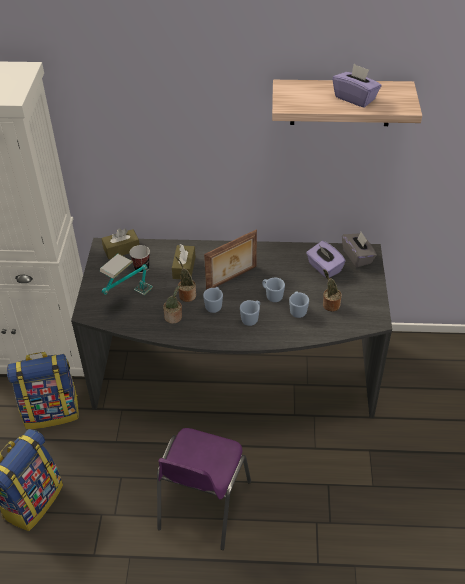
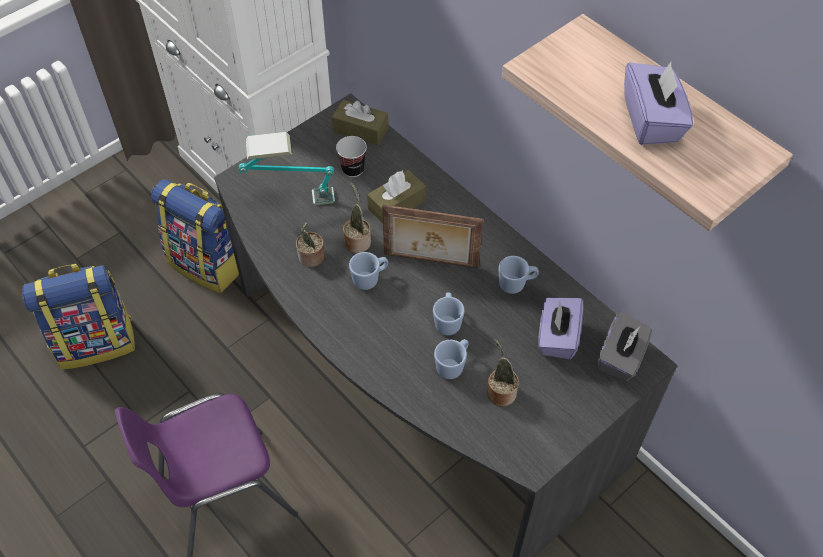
camera: 45 degrees right, 10 degrees up
blue mug [240,300,260,326] -> blue mug moved to [499,256,539,294]

